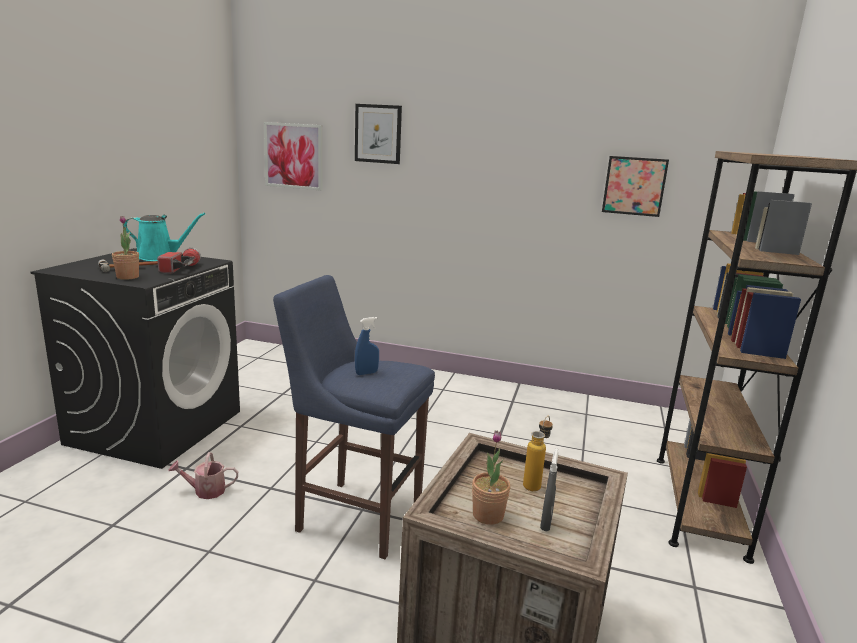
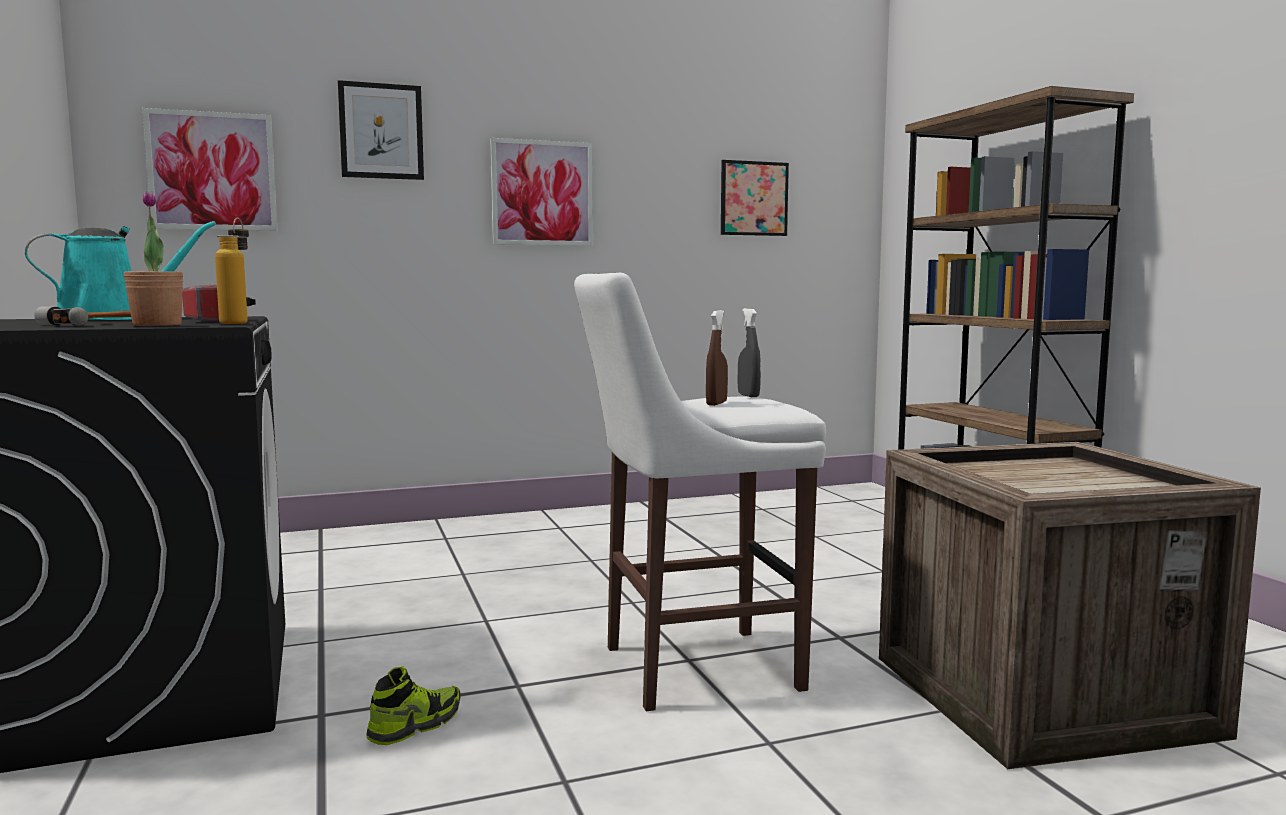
camera: 35 degrees left, 10 degrees down
watering can [168,452,238,499] -> shoe [366,667,461,745]
blue stool [273,275,435,559] -> white stool [574,273,826,711]
blue spray bottle [355,317,379,375] -> brown spray bottle [706,310,728,406]
potted plant [472,431,511,525] -> none
bottle [523,416,553,491] -> bottle moved to [215,218,249,324]
grey spray bottle [540,448,558,531] -> grey spray bottle moved to [738,308,761,397]
none -> picture [490,138,593,246]

